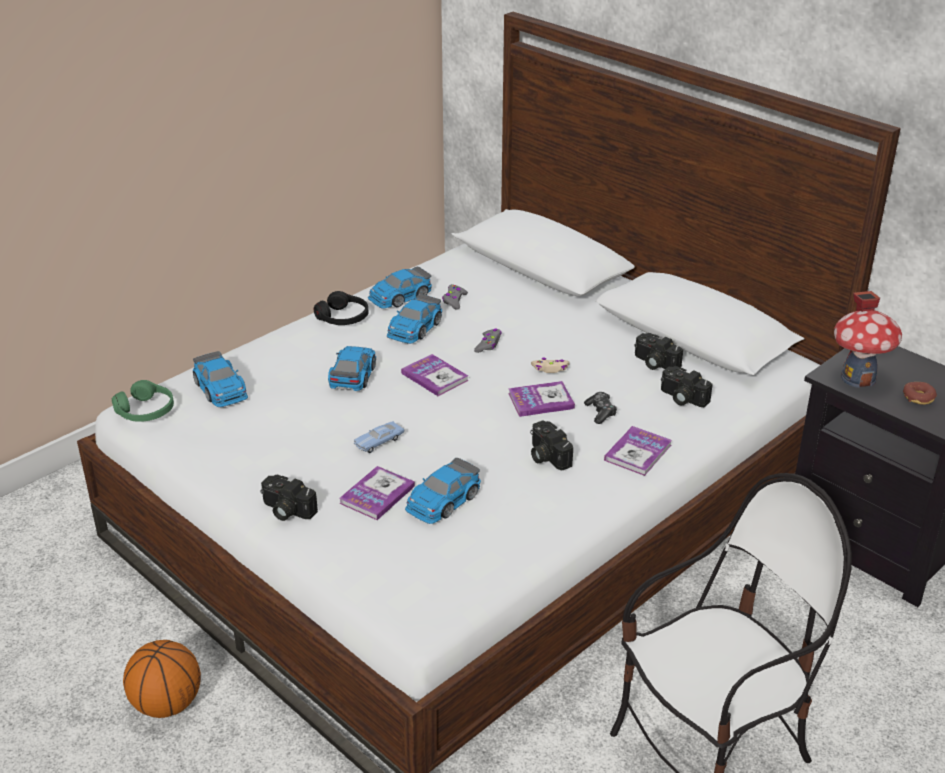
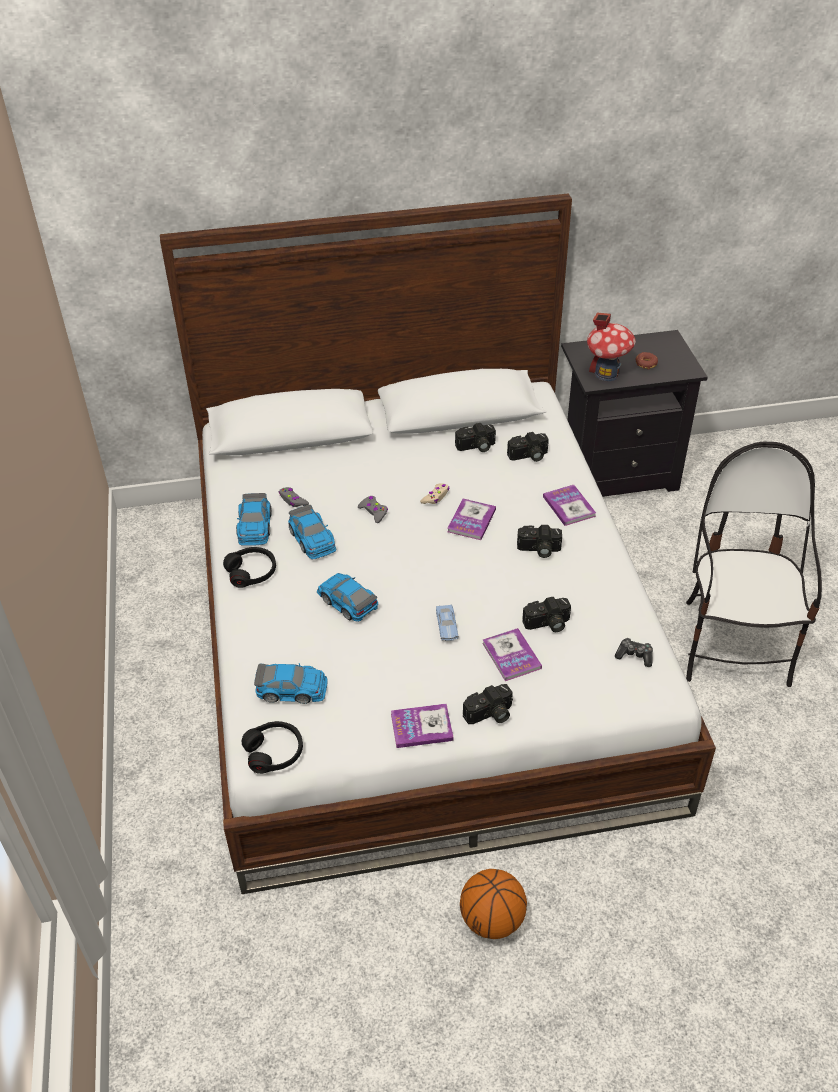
camera: 55 degrees left, 10 degrees up
green headphones [112,380,174,422] -> black headphones [242,721,303,774]
book [401,354,469,396] -> book moved to [391,704,454,748]
toy car [405,458,481,524] -> camera [522,597,571,632]
game controller [584,392,617,424] -> game controller moved to [615,638,653,667]

